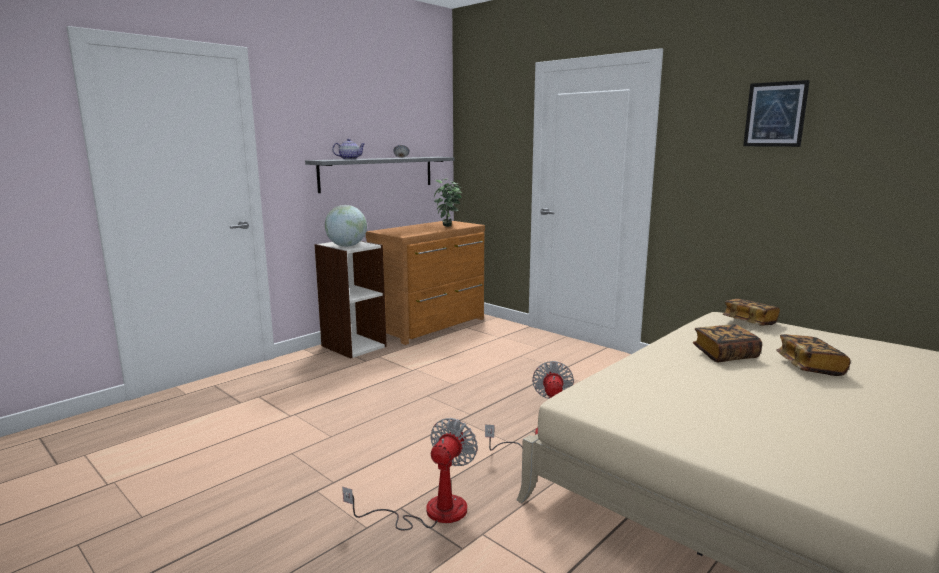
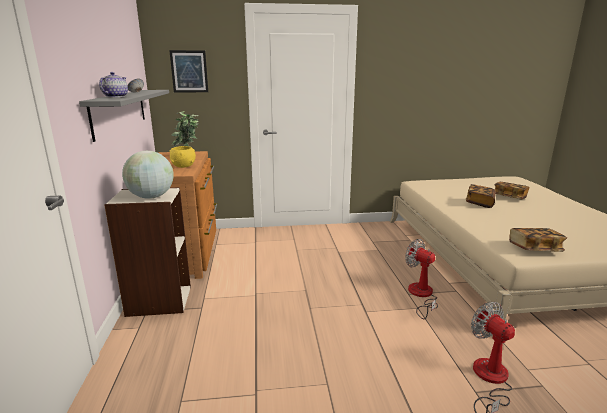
camera: 50 degrees left, 5 degrees up
book [722,299,780,326] -> book moved to [509,228,567,252]
picture [743,80,810,147] -> picture moved to [169,50,208,93]
none -> yellow bowl [169,146,196,168]

